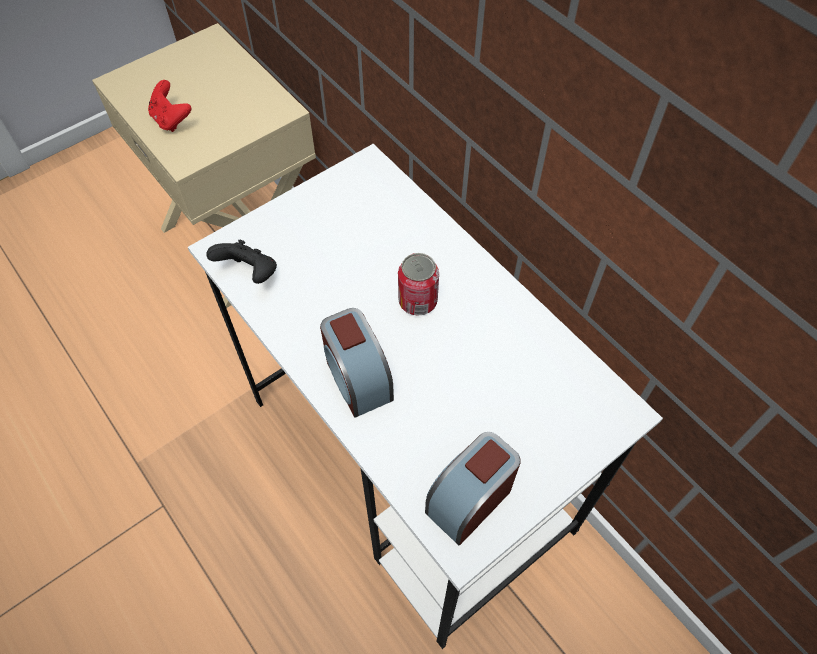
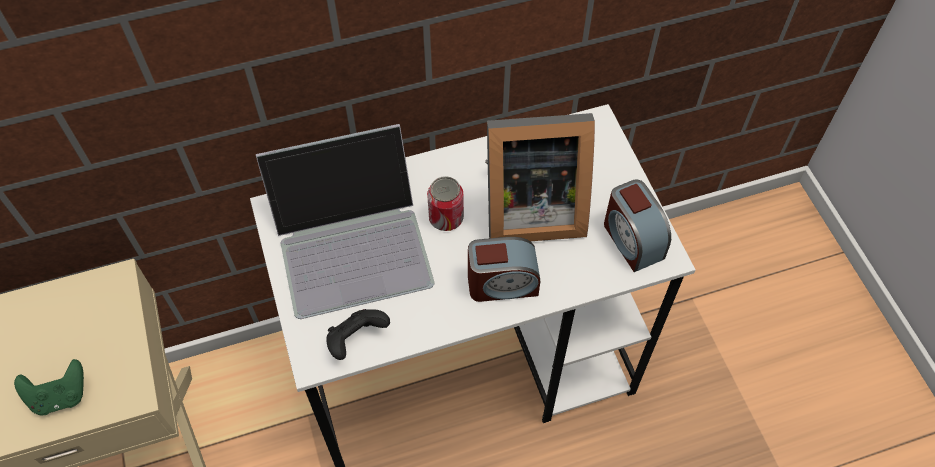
camera: 70 degrees left, 0 degrees up
red game controller [148,80,191,132] -> green game controller [14,359,84,415]
none -> laptop [256,124,434,319]
none -> picture frame [485,113,595,241]

